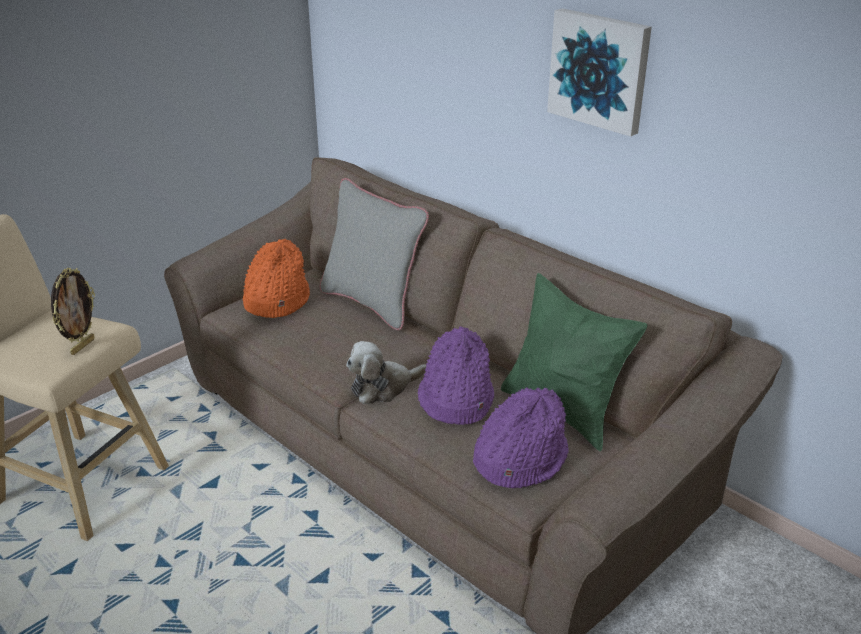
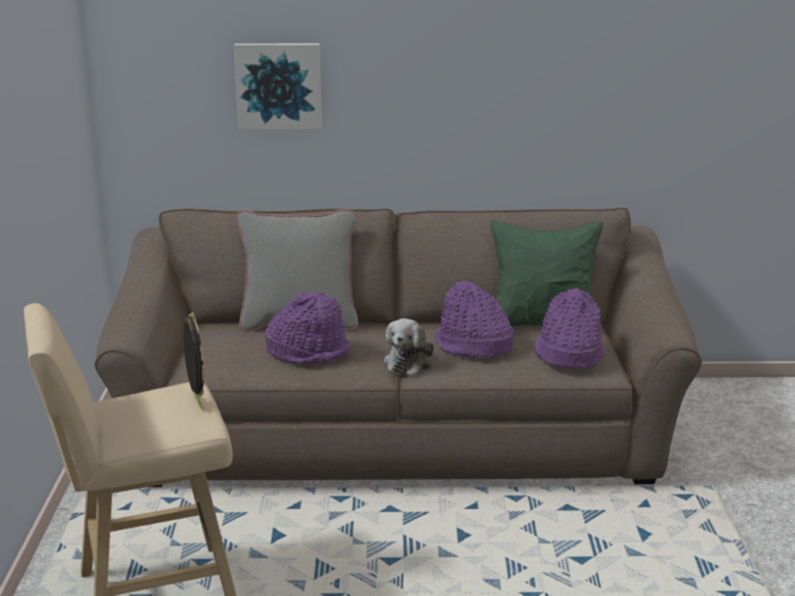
camera: 45 degrees left, 10 degrees down
orange hat [243,239,310,318] -> none
picture [547,8,652,137] -> picture moved to [234,43,322,129]
none -> purple hat [265,292,351,364]

